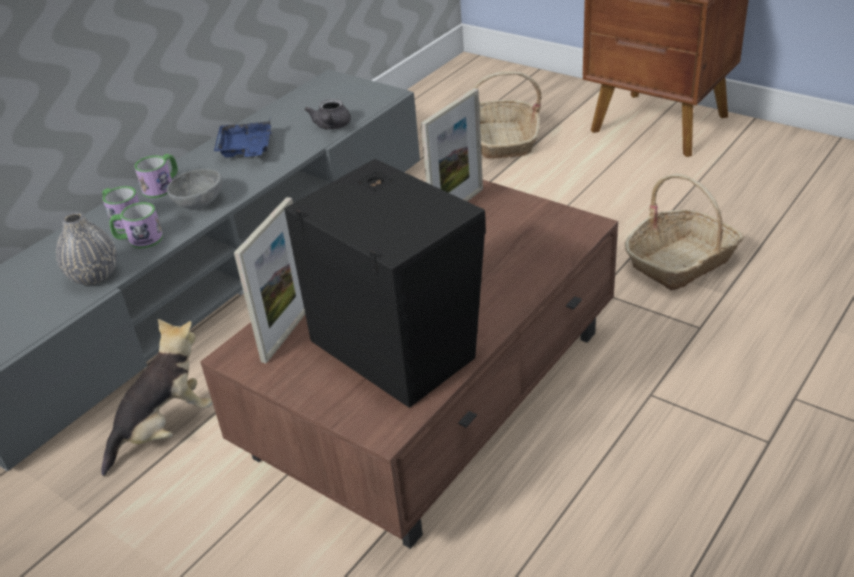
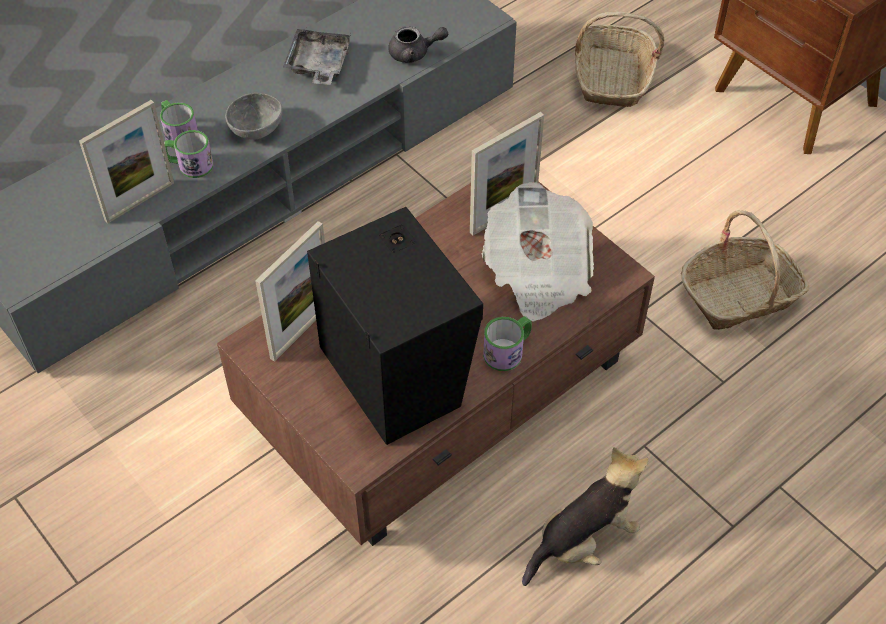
camera: 10 degrees right, 15 degrees up
grey vase [56,212,117,285] -> picture frame [79,100,174,223]
plush toy [101,319,213,476] -> plush toy moved to [522,447,649,586]
mug [134,154,178,198] -> mug moved to [483,316,532,371]
blue tray [214,119,272,158] -> grey tray [283,29,351,85]
grey teapot [305,99,351,130] -> grey teapot turned 105 degrees counterclockwise [388,26,448,63]
none -> newspaper [482,182,594,322]

